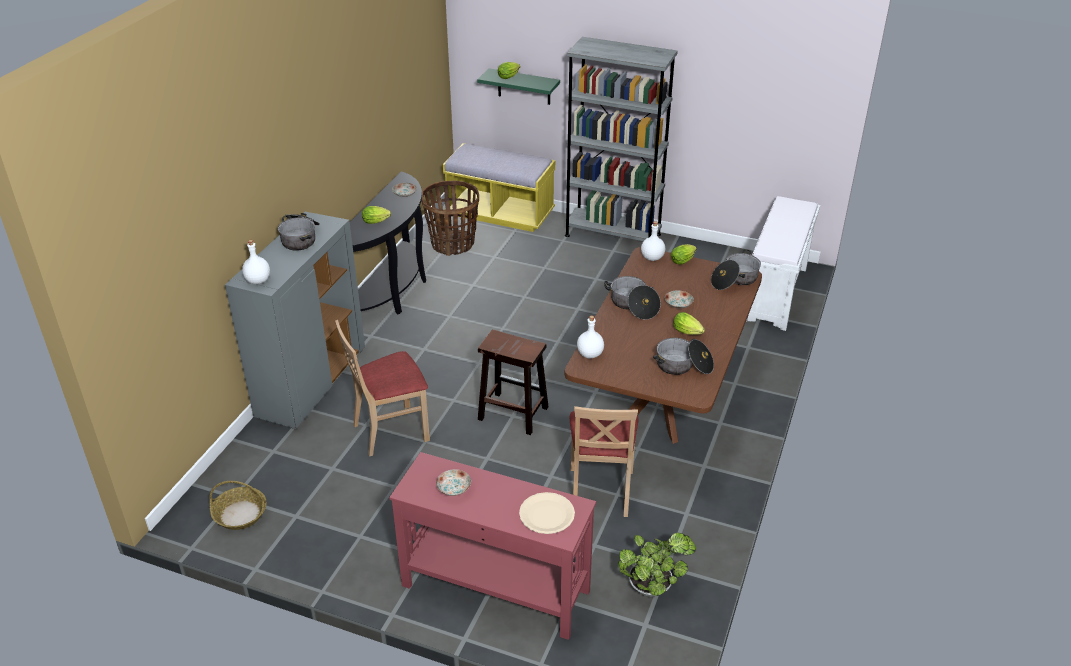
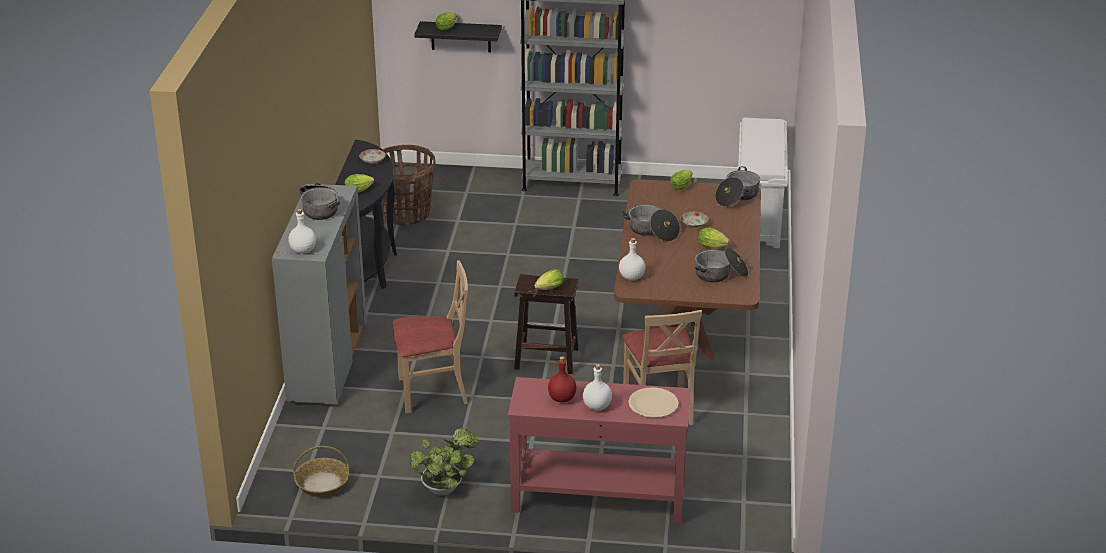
camera: 15 degrees left, 5 degrees down
beige chair [335,320,430,456] -> beige chair turned 150 degrees counterclockwise [393,260,468,413]
plate [436,469,471,496] -> red bottle [548,356,576,403]
yellow bench [443,143,555,232] -> none
green shelf [477,68,560,105] -> black shelf [414,21,502,52]
potted plant [618,532,696,597] -> potted plant moved to [410,428,479,496]
white bottle [641,221,665,261] -> white bottle moved to [583,364,612,411]
none -> lettuce [534,269,564,290]

